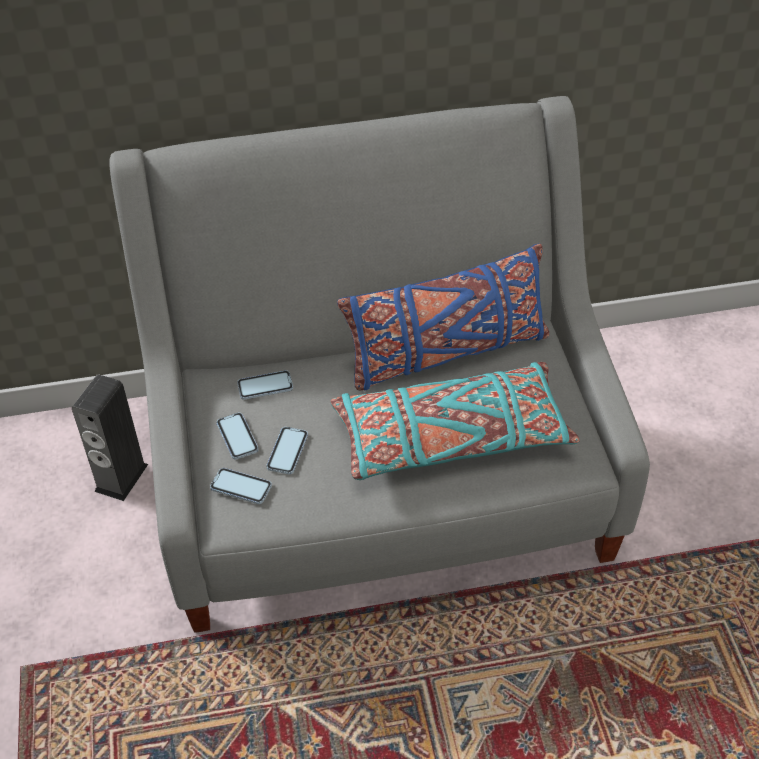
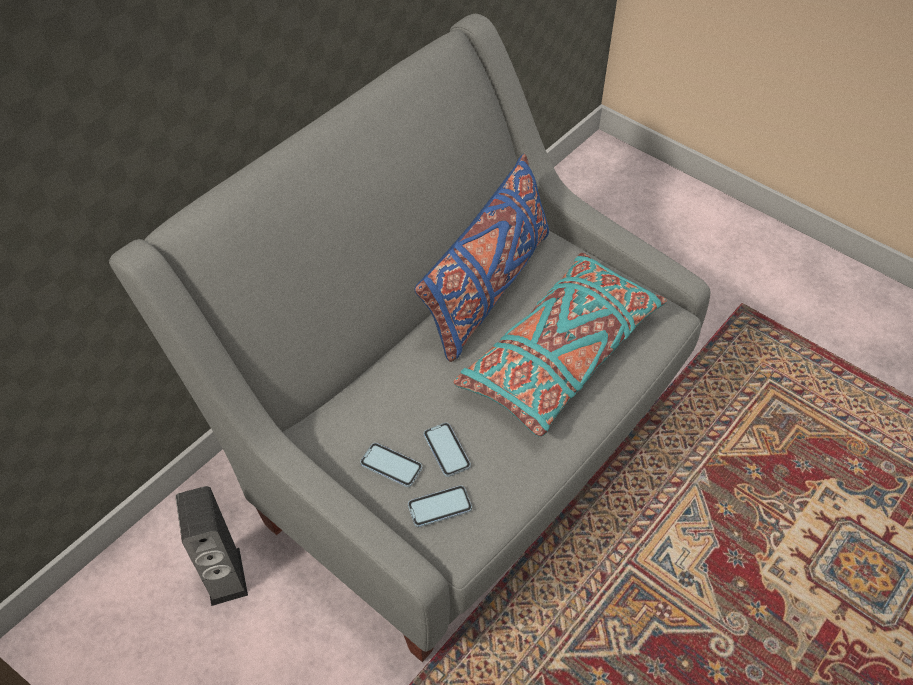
camera: 40 degrees left, 5 degrees up
phone [237,370,293,400] -> none

